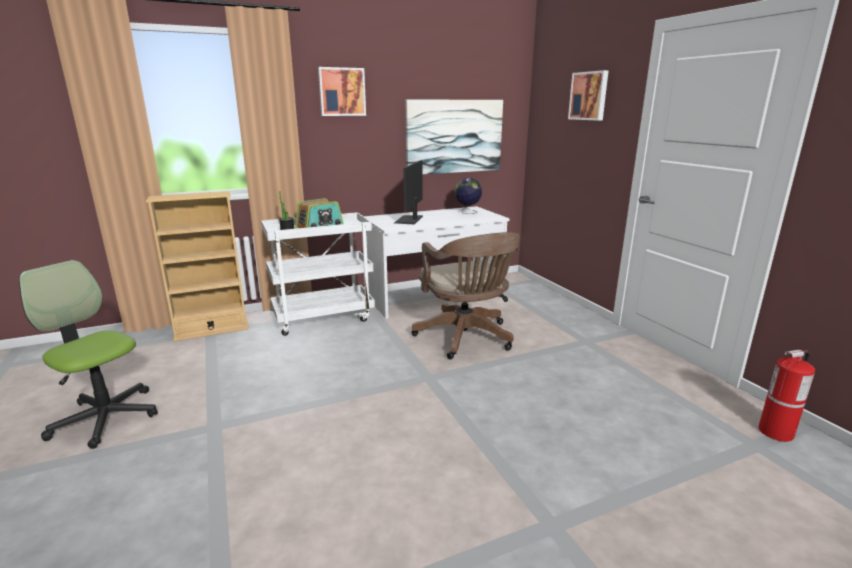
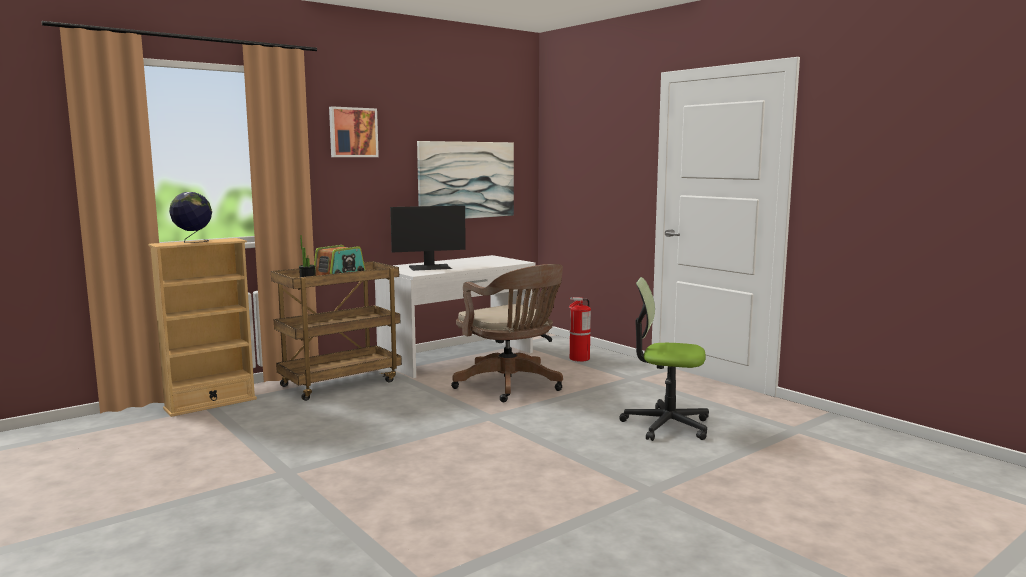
camera: 15 degrees left, 10 degrees down
office chair [19,260,158,449] -> office chair moved to [619,277,709,441]
white cart [261,212,375,336] -> brown cart [271,261,402,401]
monitor [394,160,423,224] -> monitor turned 105 degrees counterclockwise [390,206,466,271]
globe [455,178,482,214] -> globe moved to [169,192,212,243]
picture [568,70,609,121] -> none
fire extinguisher [759,350,815,442] -> fire extinguisher moved to [569,297,591,362]

